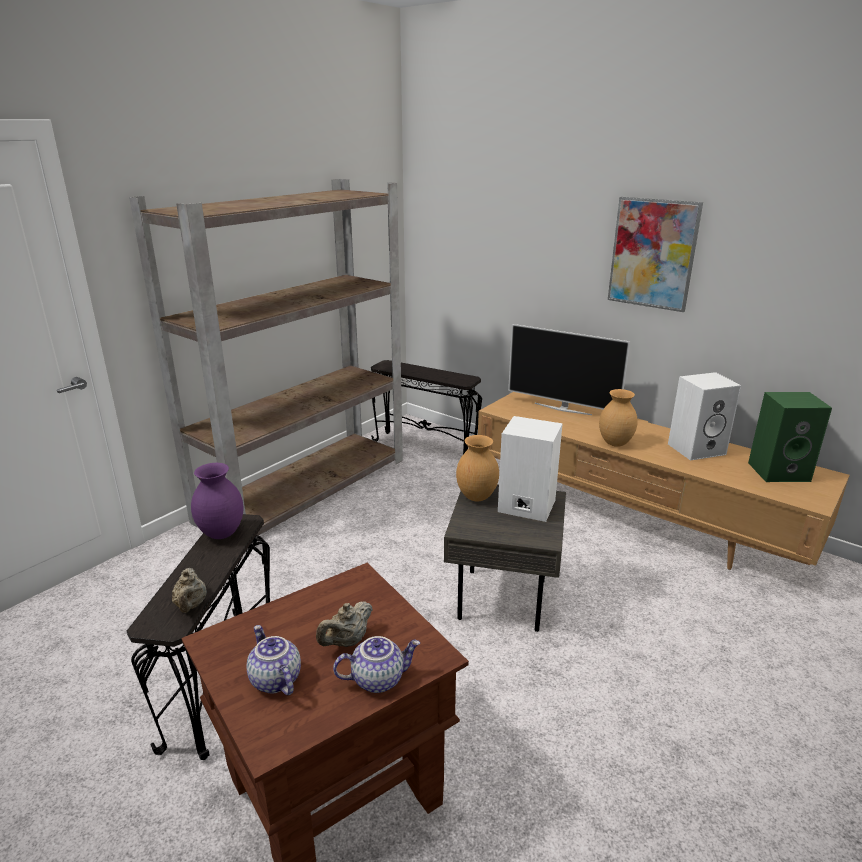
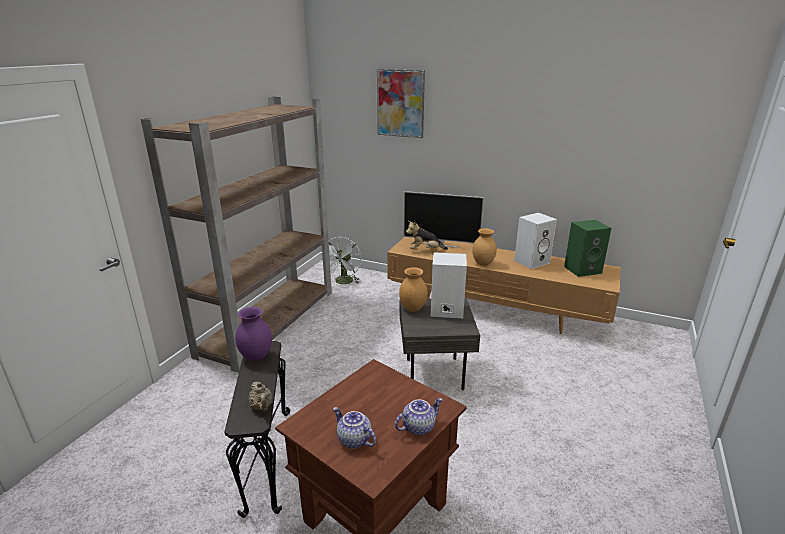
camera: 15 degrees left, 0 degrees up
beige teapot [316,601,373,647] -> none
black side table [371,360,482,454] -> white fan [321,237,361,284]
picture [608,197,703,312] -> picture moved to [377,69,425,138]
none -> plush toy [406,221,448,250]

